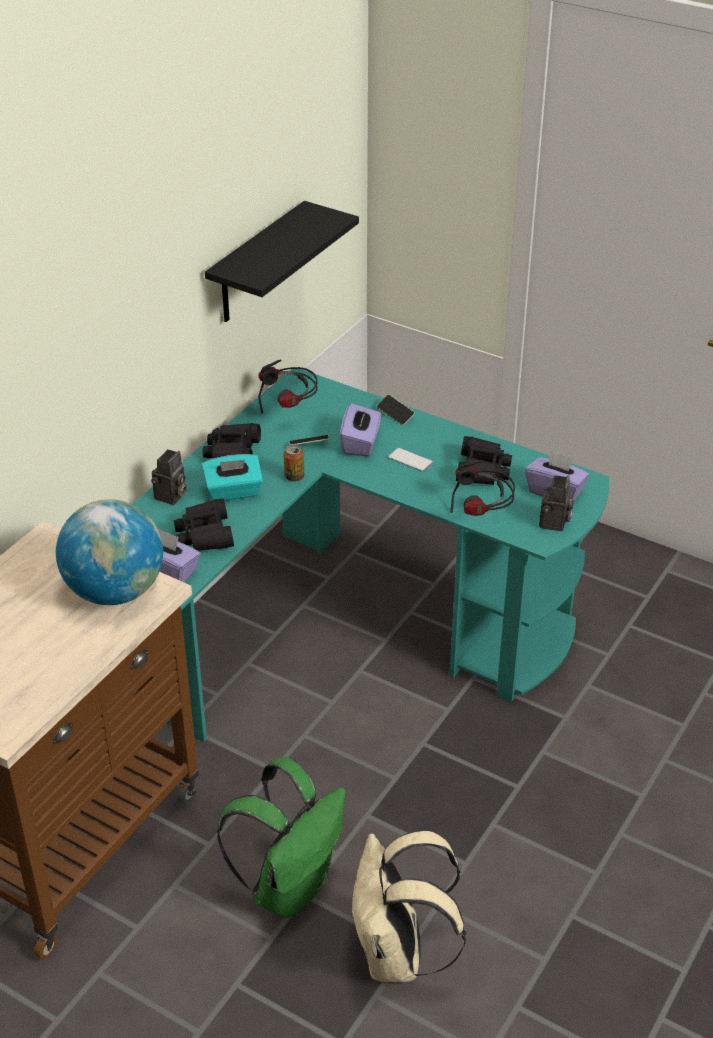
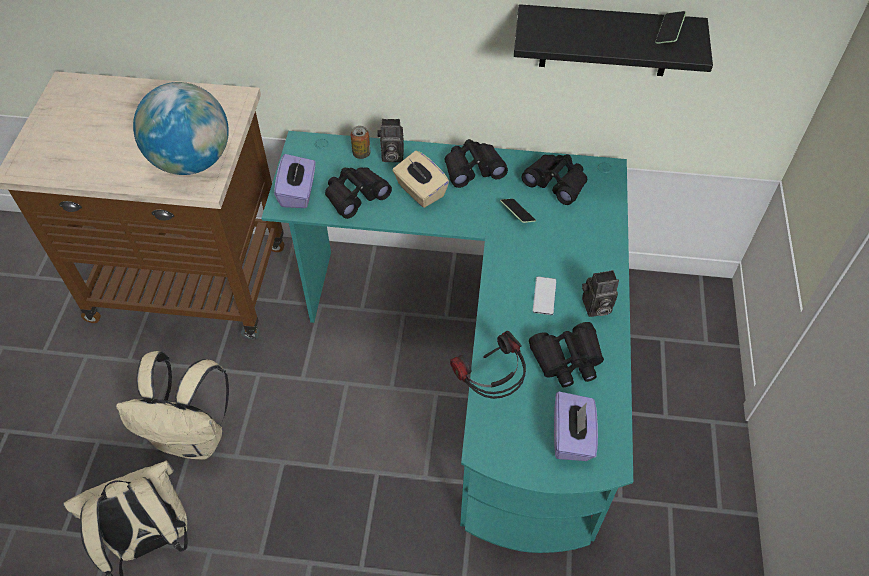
camera: 65 degrees right, 15 degrees up
turquoise tissue box [202,454,263,501] -> beige tissue box [392,151,449,208]
green backpack [217,757,346,919] -> beige backpack [116,351,229,460]
headphones [258,359,318,414] -> black binoculars [522,154,587,205]
can [283,445,304,482] -> can moved to [351,126,371,159]
purple tissue box [340,403,381,457] -> none
phone [377,395,415,425] -> phone moved to [655,11,686,44]
camera [539,475,574,531] -> camera moved to [582,270,619,317]

